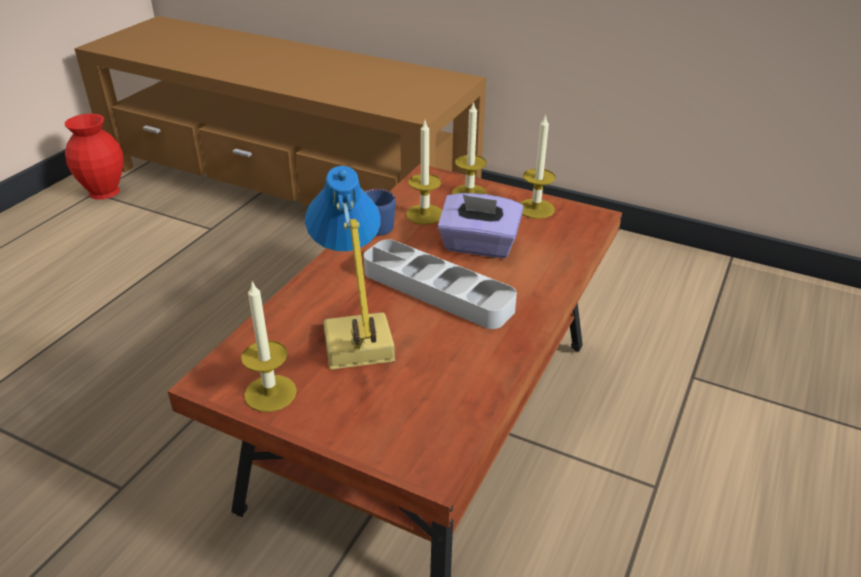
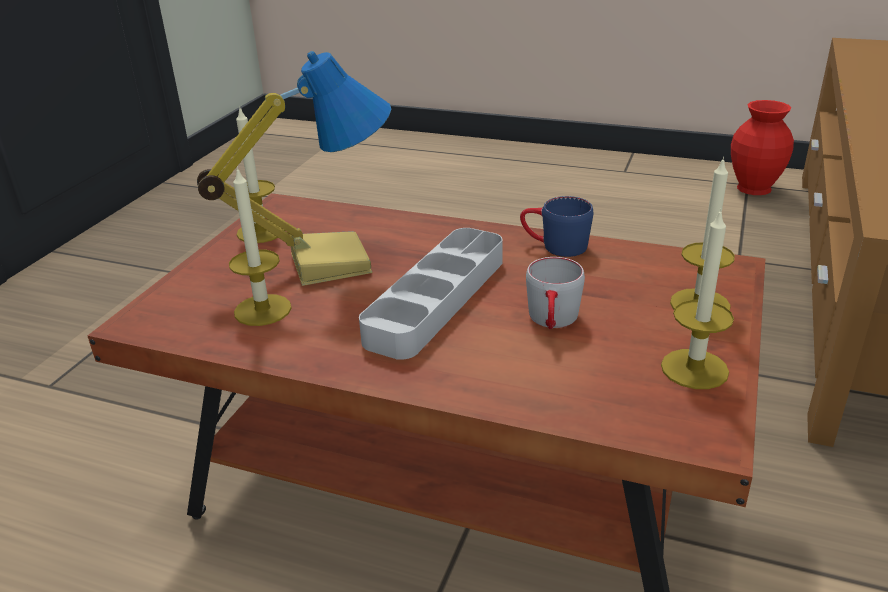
camera: 85 degrees right, 5 degrees down
candle [406,121,442,225] -> candle moved to [229,166,292,326]
purple tissue box [438,193,523,258] -> grey mug [526,257,585,329]

